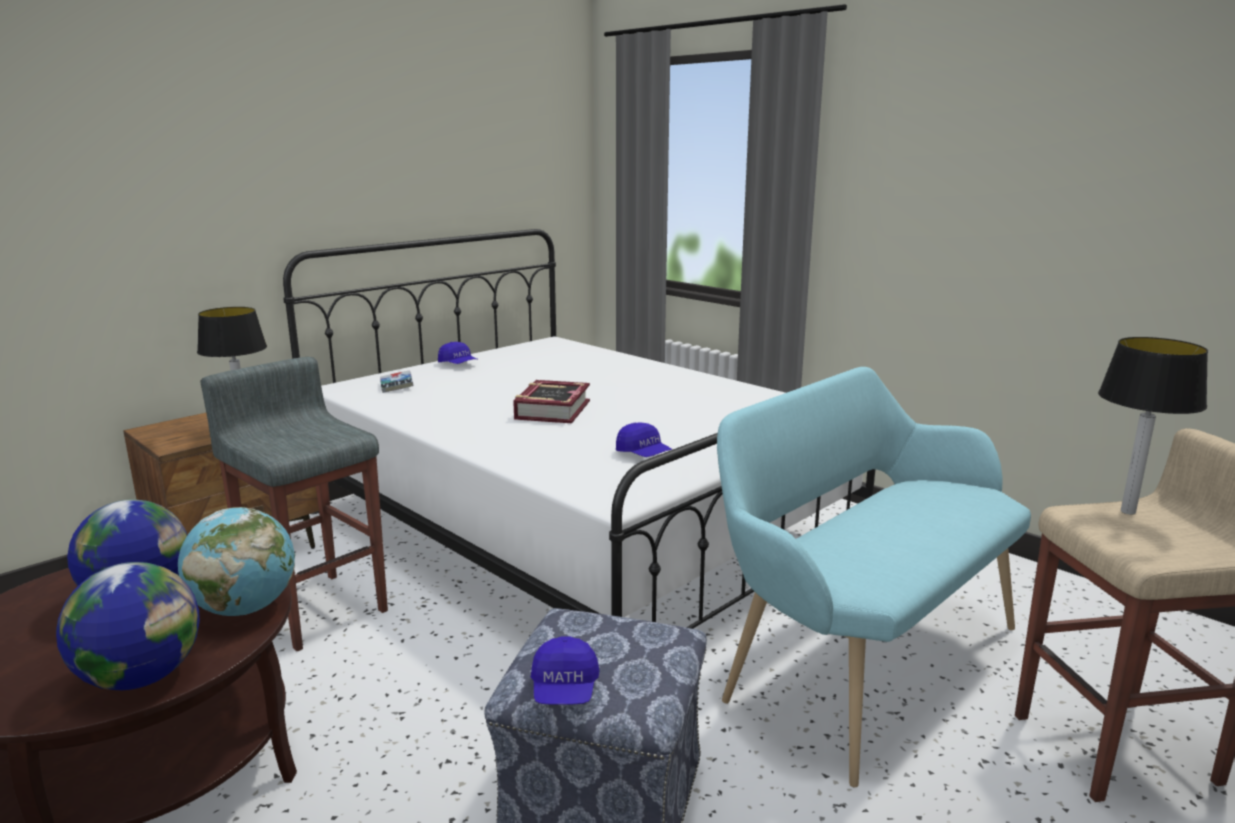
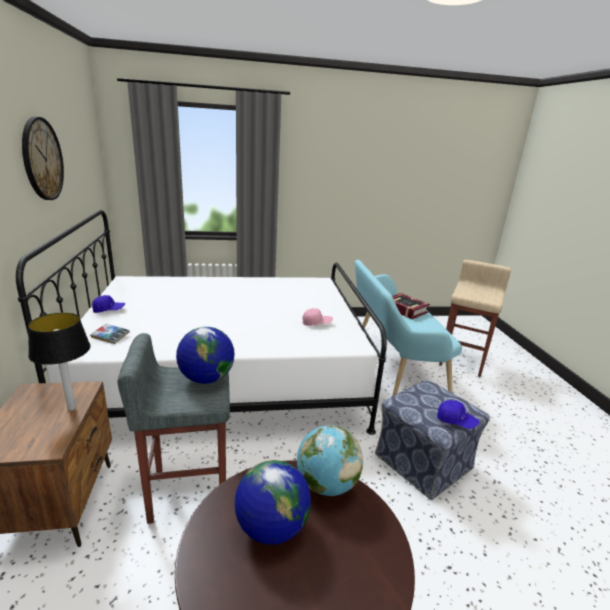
camera: 55 degrees left, 5 degrees up
globe [56,562,200,690] -> globe moved to [176,327,235,384]
book [513,380,590,423] -> book moved to [392,293,430,319]
blue cap [616,422,672,457] -> pink cap [302,308,333,326]
table lamp [1098,337,1208,515] -> none
none -> wall clock [22,117,64,200]

